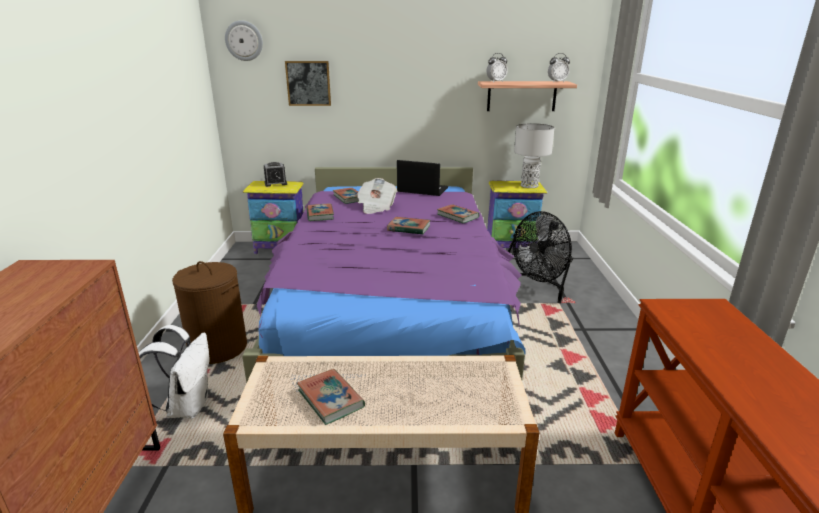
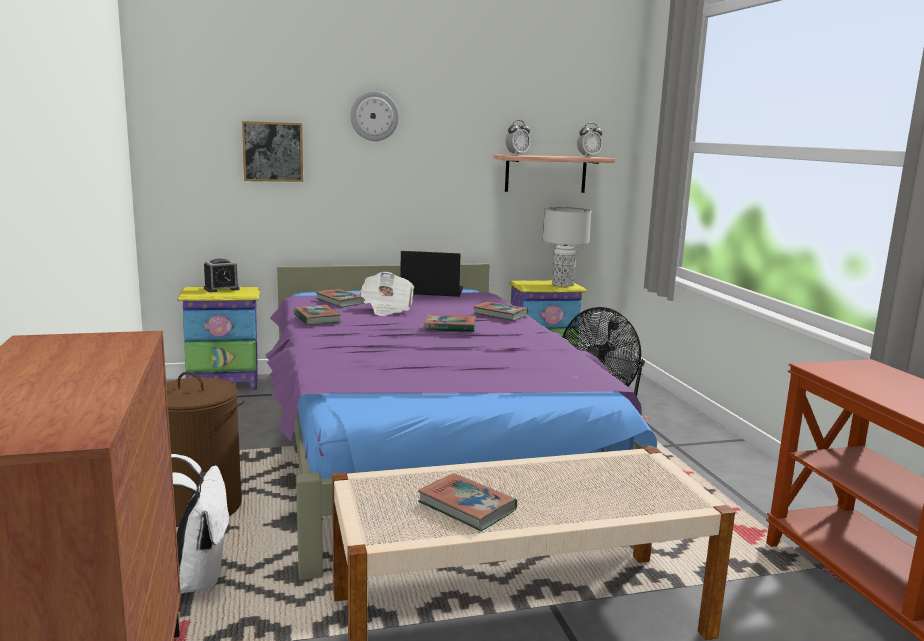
camera: 15 degrees left, 10 degrees down
wall clock [225,20,263,61] -> wall clock moved to [350,91,399,141]

